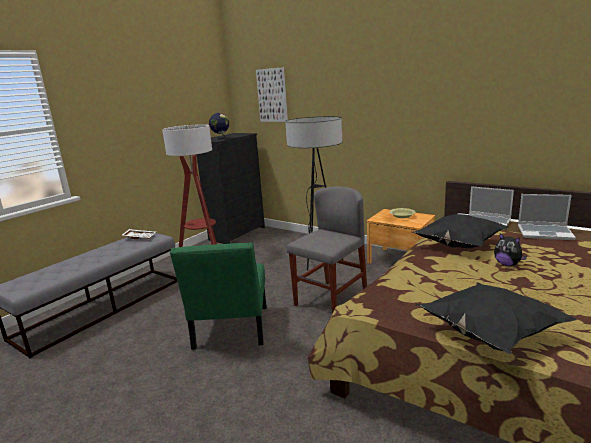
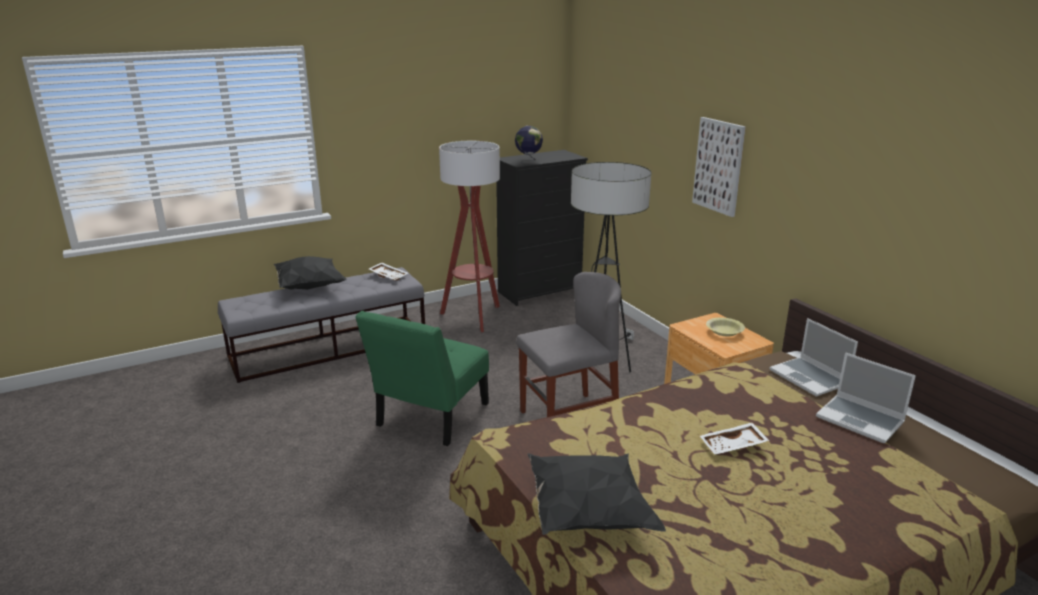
camera: 25 degrees right, 5 degrees up
picture [256,67,288,122] -> picture moved to [692,117,746,217]
black pillow [412,214,509,248] -> black pillow moved to [274,256,346,290]
plush toy [494,233,527,266] -> white tray [700,422,769,454]

